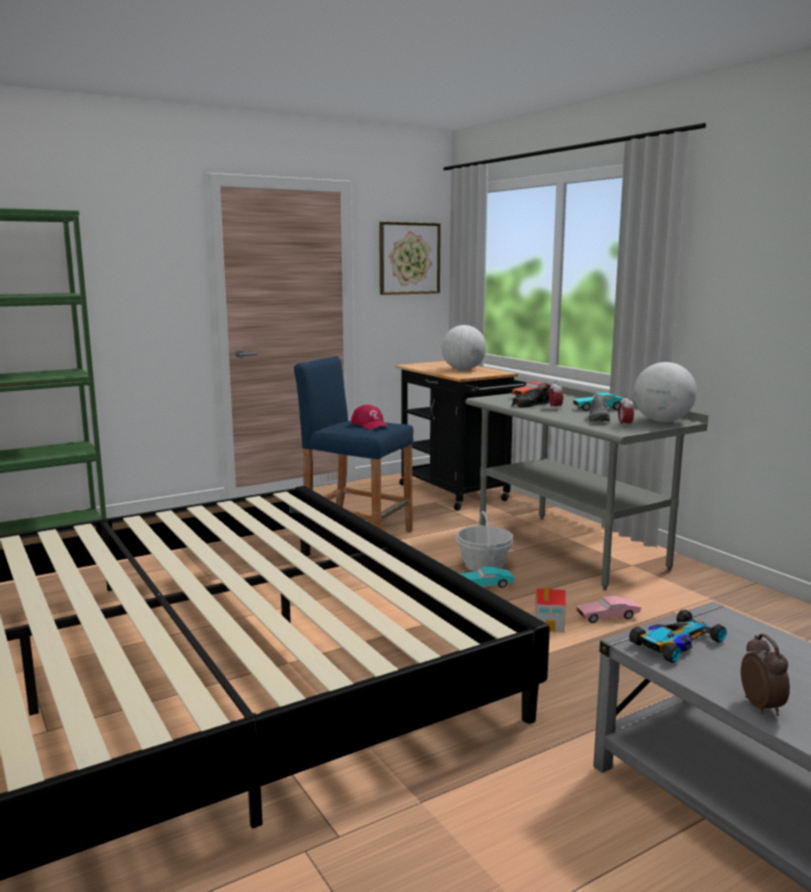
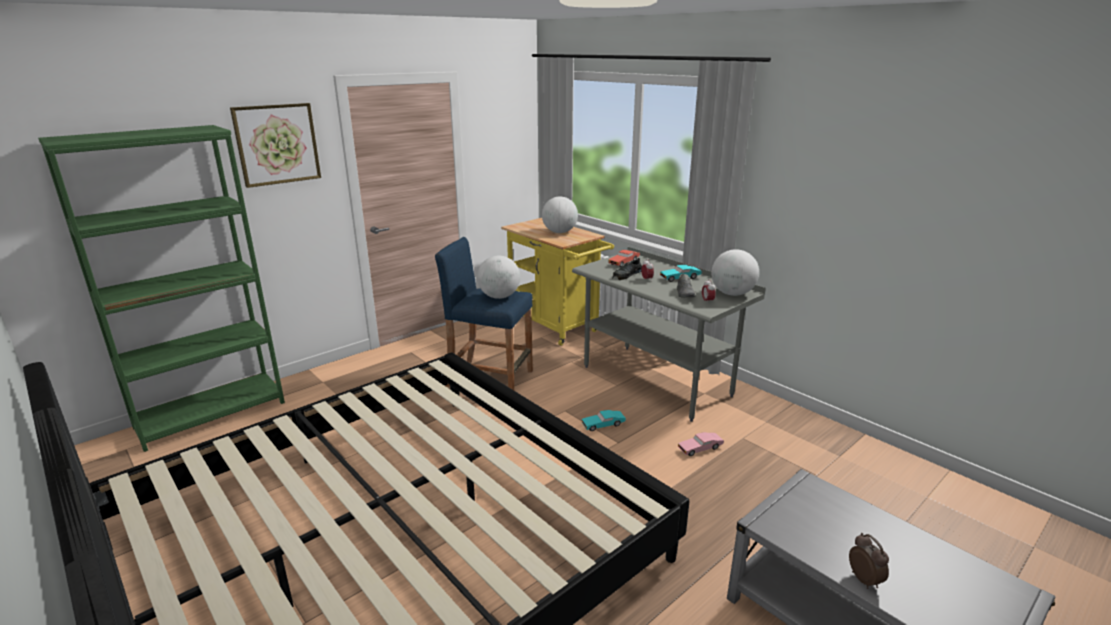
camera: 10 degrees left, 10 degrees up
red cap [351,405,387,430] -> globe [477,256,520,299]
picture [379,222,441,295] -> picture moved to [230,103,321,188]
black cart [395,361,527,511] -> yellow cart [501,218,614,346]
basket [456,511,513,572] -> none
toy house [535,586,566,632] -> none
toy car [629,610,727,663] -> none

